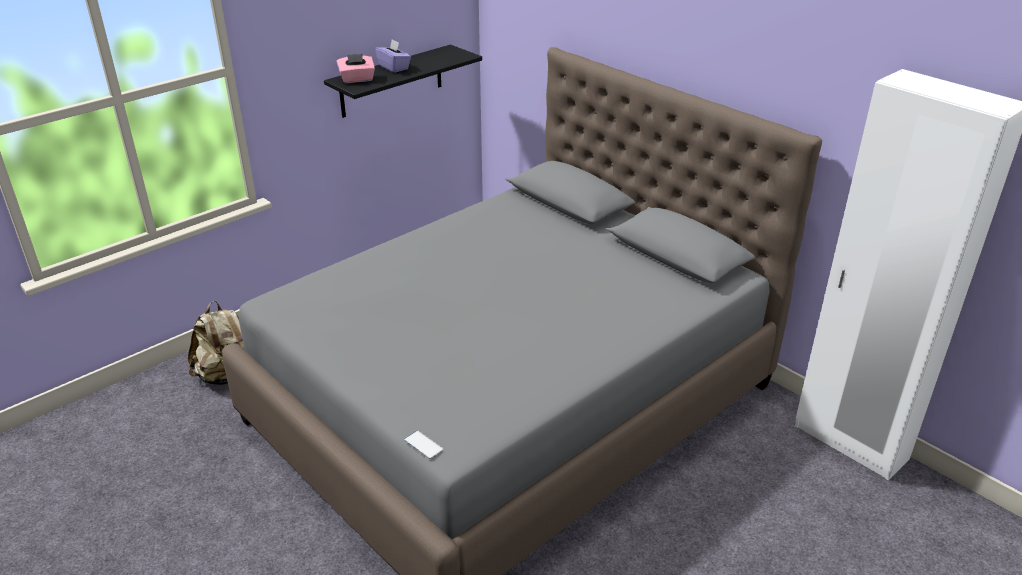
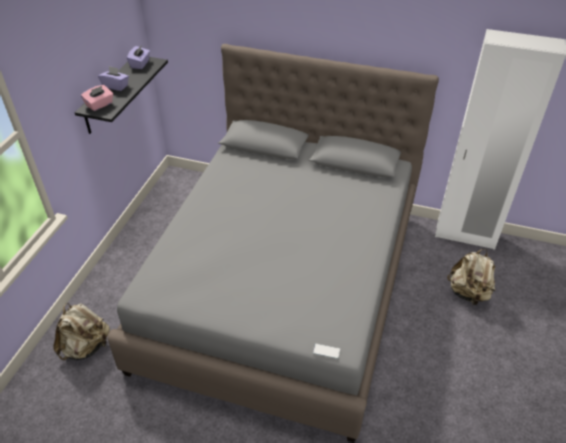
camera: 30 degrees left, 10 degrees up
none -> purple tissue box [127,45,150,69]
none -> beige backpack [447,249,495,305]

